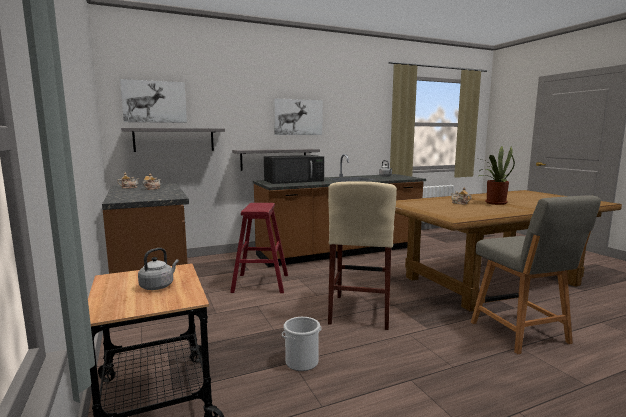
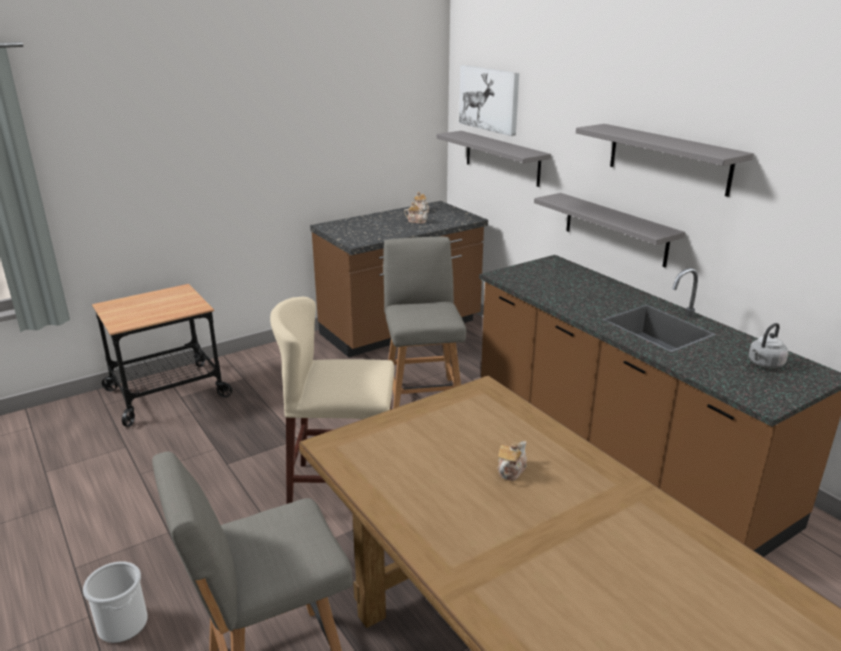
camera: 80 degrees right, 15 degrees up
grey kettle [138,248,179,290] -> none
red stool [230,203,288,293] -> grey chair [383,237,466,409]
black microwave [264,155,324,184] -> none
picture [274,99,322,135] -> grey shelf [576,124,754,197]
bucket [282,317,321,371] -> bucket moved to [83,561,148,643]
potted plant [479,146,515,205] -> none

